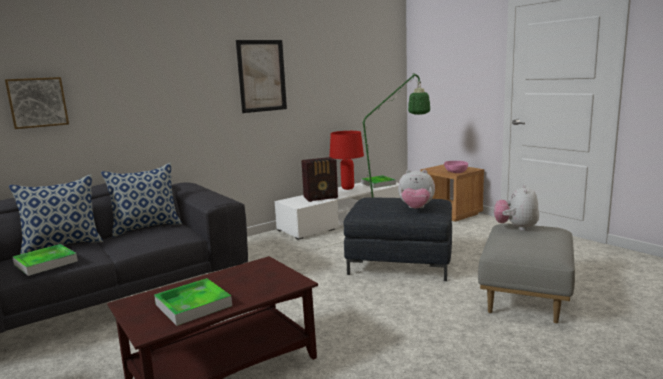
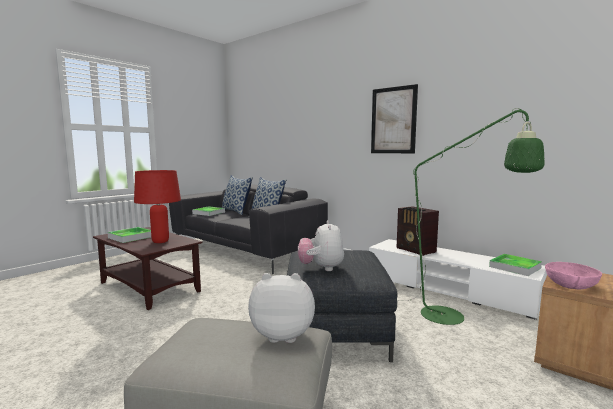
camera: 75 degrees right, 5 degrees down
picture [5,77,69,129] -> none
red table lamp [330,131,364,190] -> red table lamp moved to [134,170,181,243]

